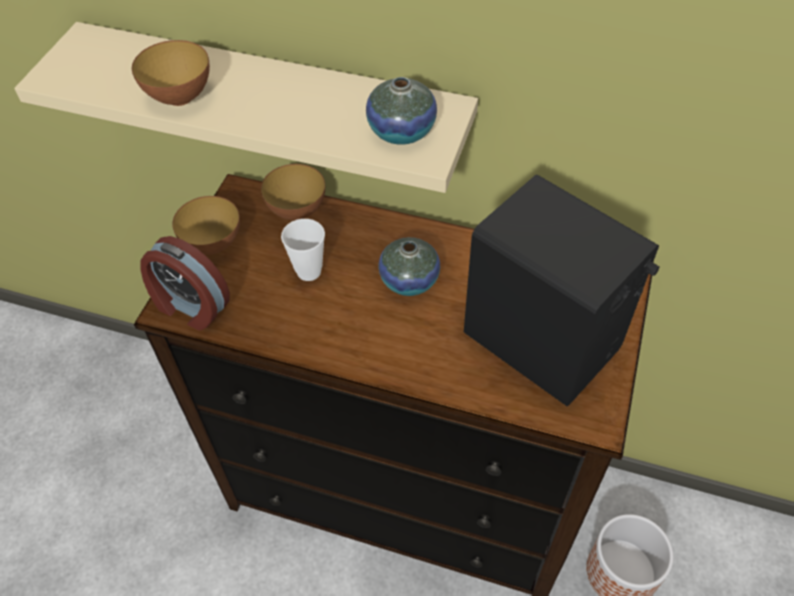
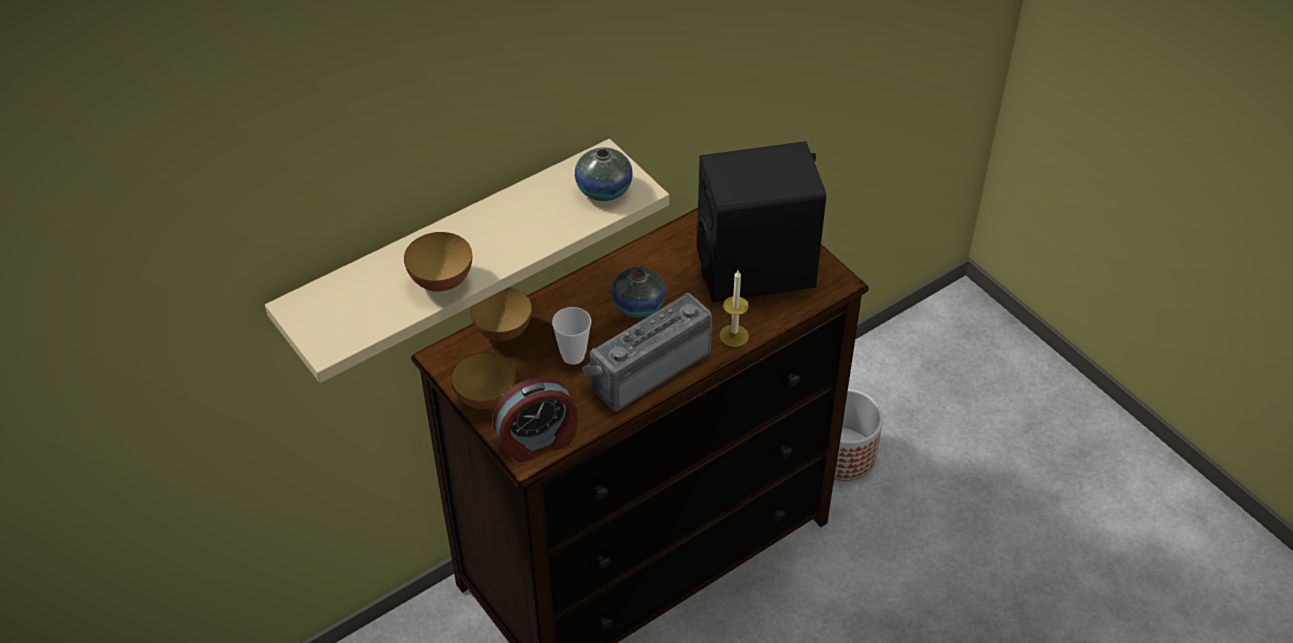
camera: 55 degrees left, 5 degrees down
none -> radio [582,293,712,411]
none -> candle [719,270,749,347]

